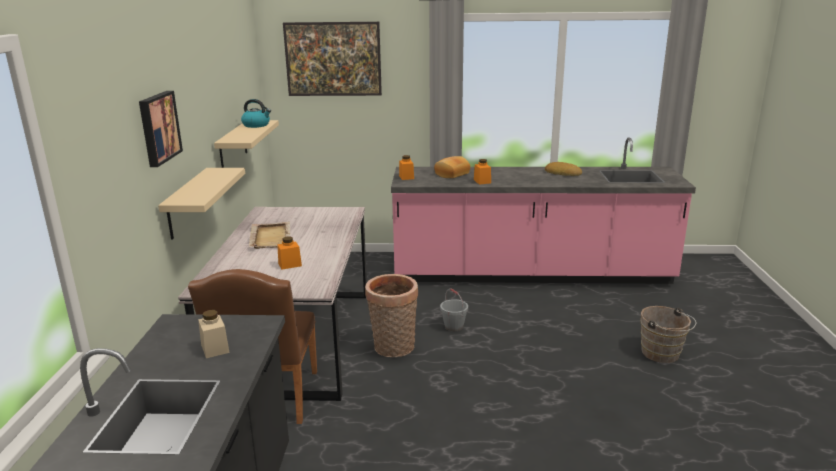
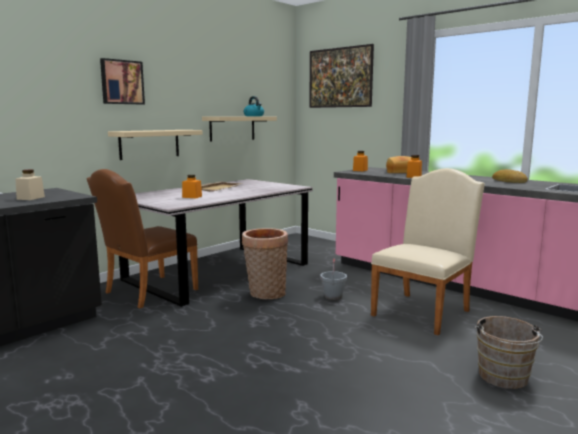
camera: 40 degrees right, 10 degrees down
none -> beige chair [371,168,485,335]

